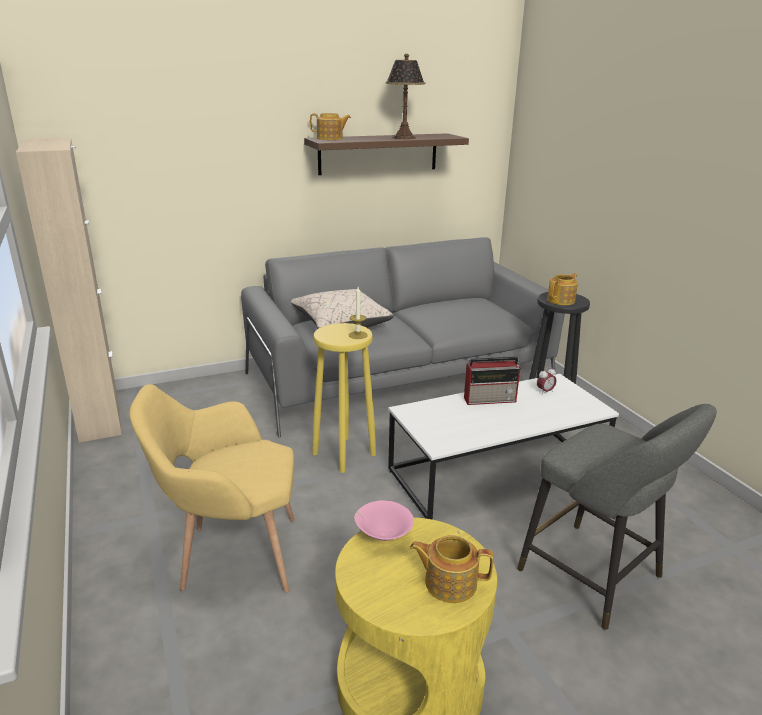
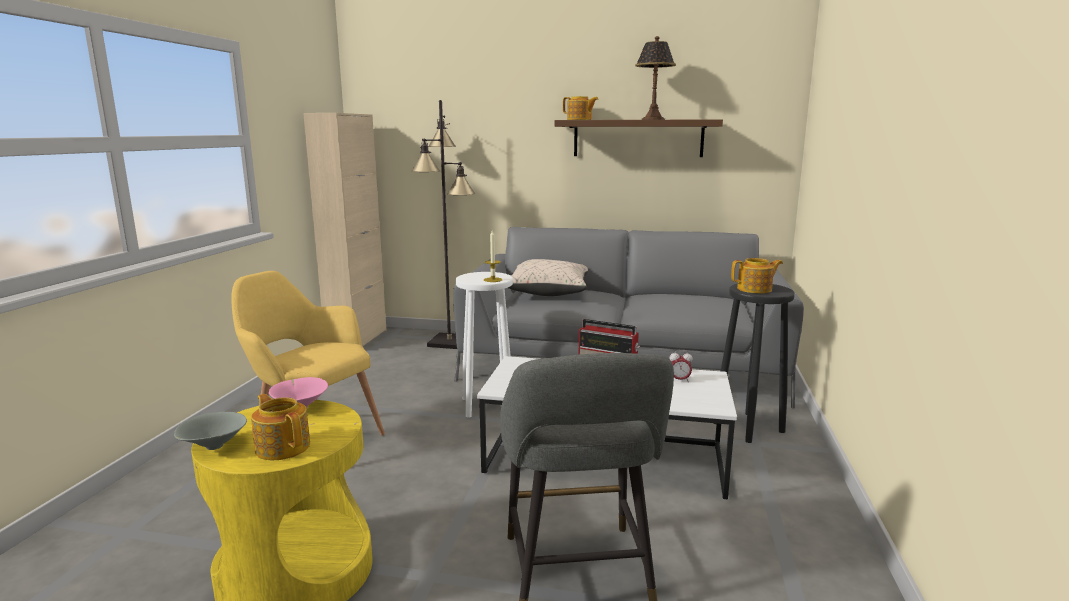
camera: 35 degrees right, 10 degrees down
yellow stool [312,323,376,473] -> white stool [455,272,513,418]
none -> grey bowl [174,412,247,450]
none -> black floor lamp [411,100,475,349]

